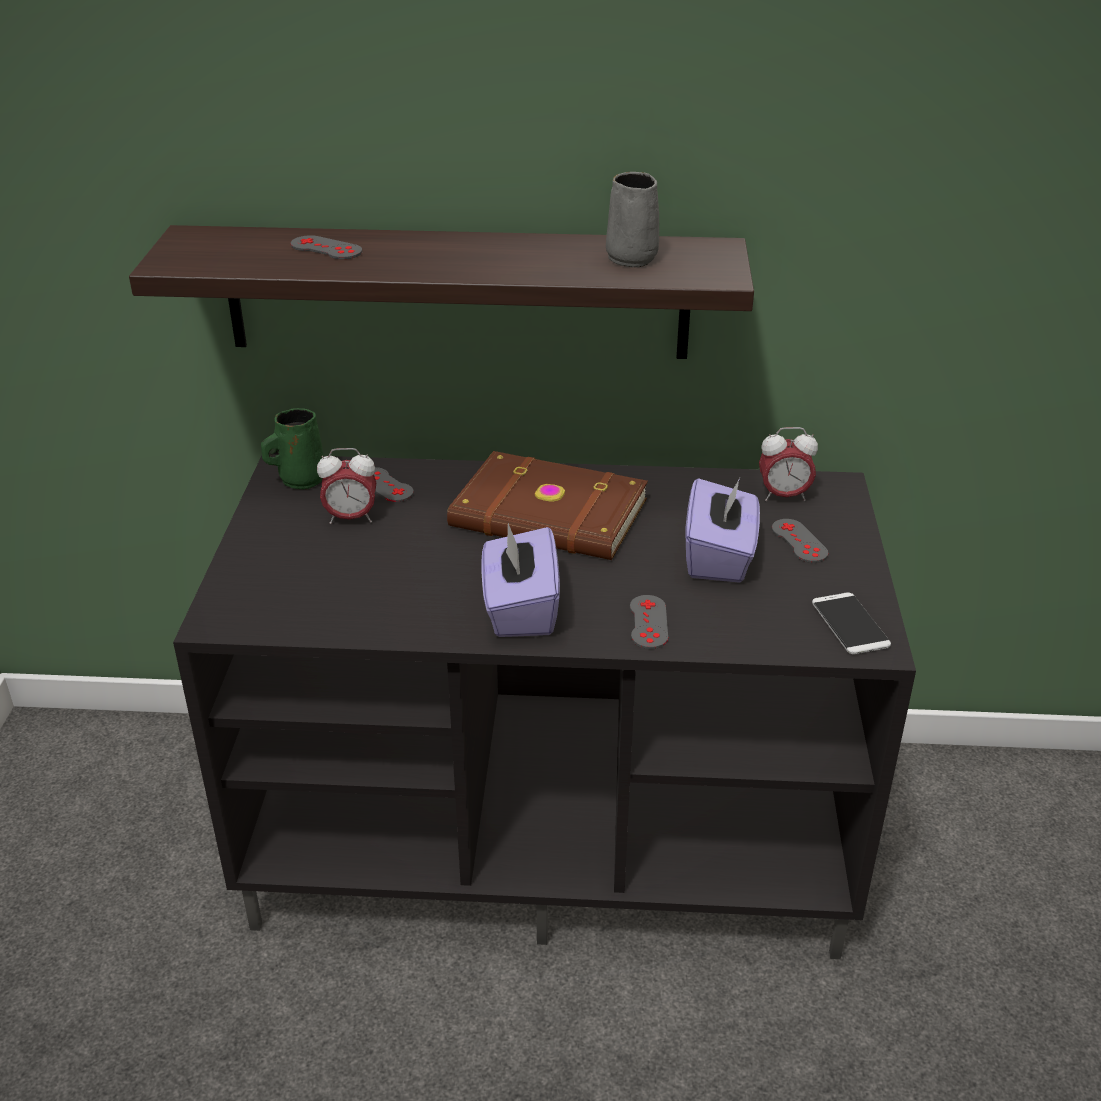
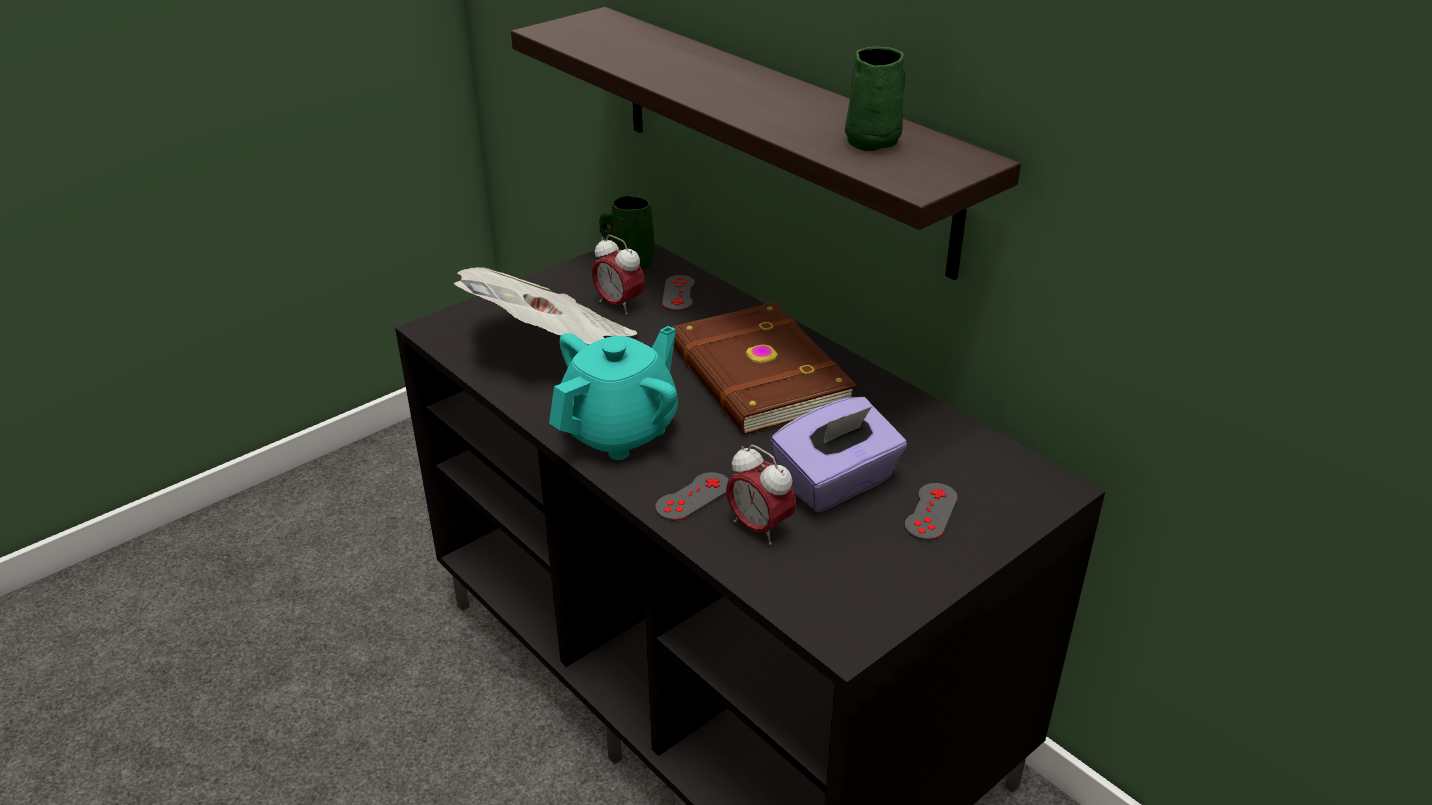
camera: 45 degrees right, 0 degrees up
grey game controller [291,235,362,259] -> none
purple tissue box [481,523,560,637] -> turquoise teapot [549,326,678,460]
grey mug [606,172,659,267] -> green mug [845,47,905,151]
alarm clock [759,427,818,501] -> alarm clock moved to [726,445,796,545]
phone [812,592,891,654] -> none
none -> newspaper [454,267,637,345]

